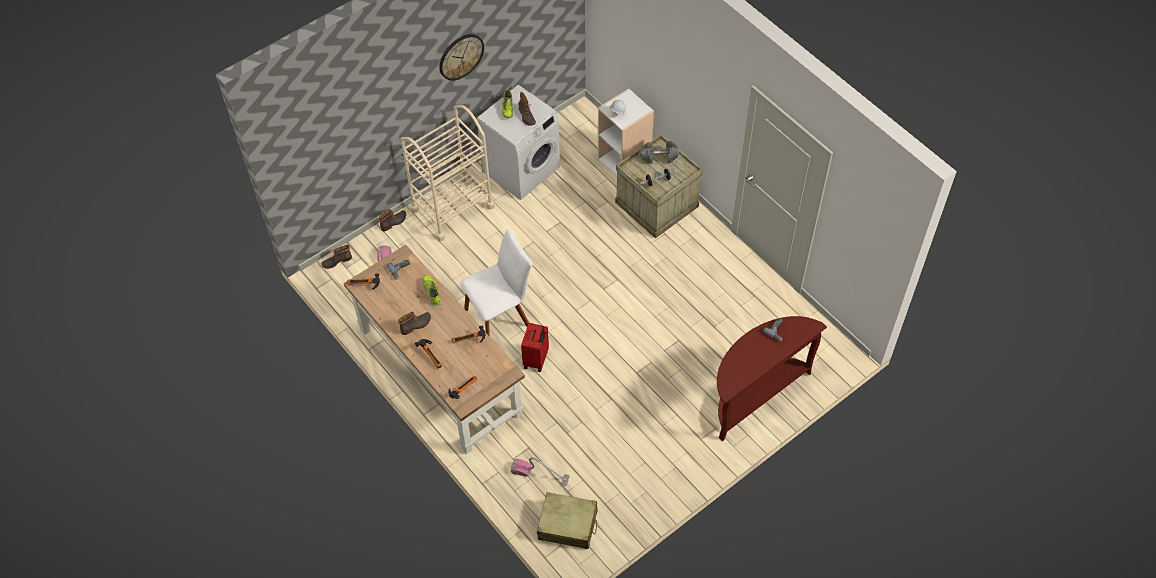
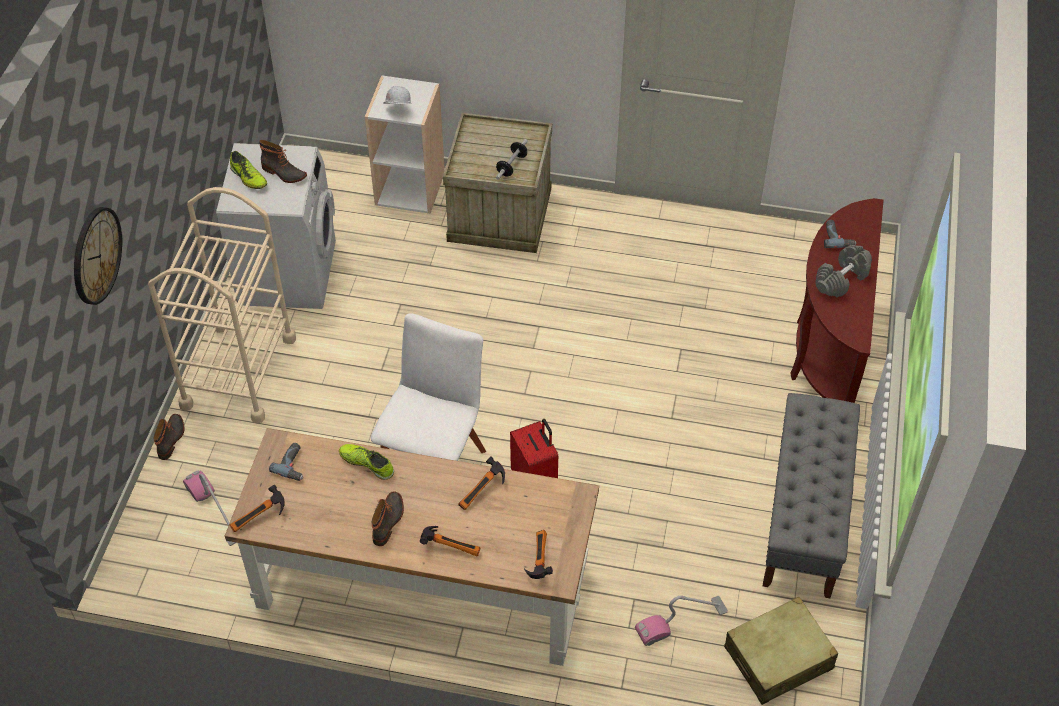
camera: 40 degrees left, 5 degrees down
boot [322,245,352,269] -> none
wall clock [439,34,484,81] -> wall clock moved to [74,207,122,305]
grey dumbbell [640,141,679,164] -> grey dumbbell moved to [815,245,872,297]
none -> grey bench [763,393,860,598]

